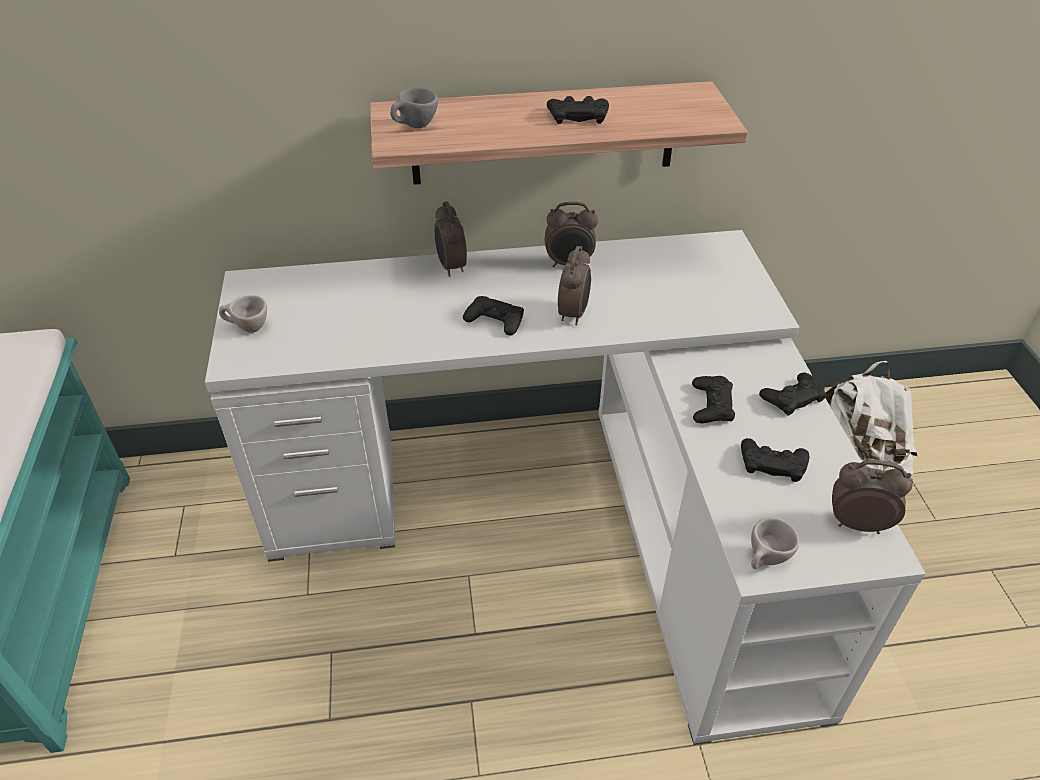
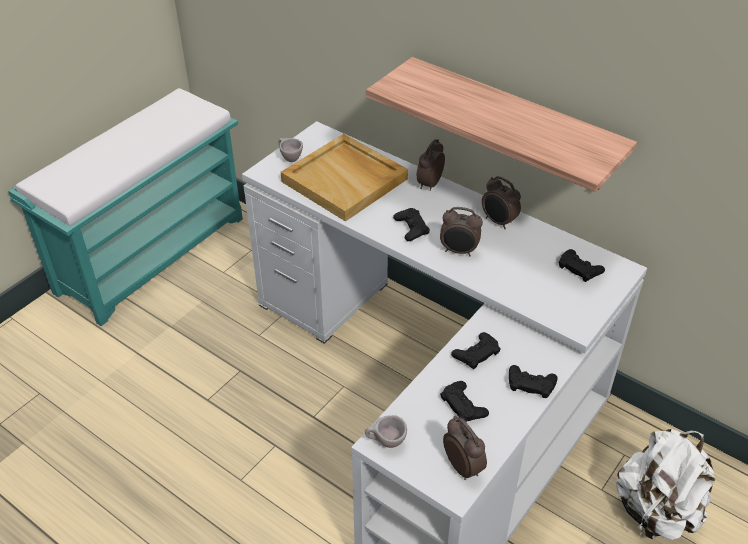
camera: 45 degrees right, 0 degrees up
grey cup [390,87,438,128] -> none
black game controller [547,96,609,124] -> black game controller moved to [559,249,605,282]
alarm clock [558,246,591,325] -> alarm clock turned 45 degrees clockwise [440,207,483,256]
none -> beige tray [281,134,408,222]

